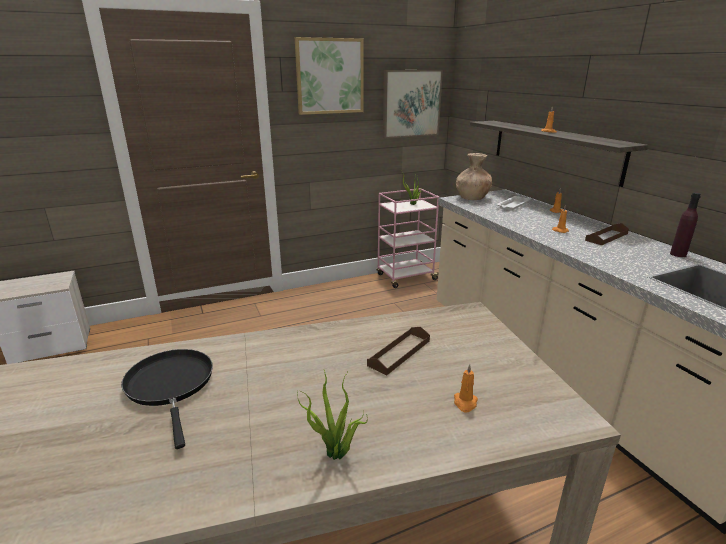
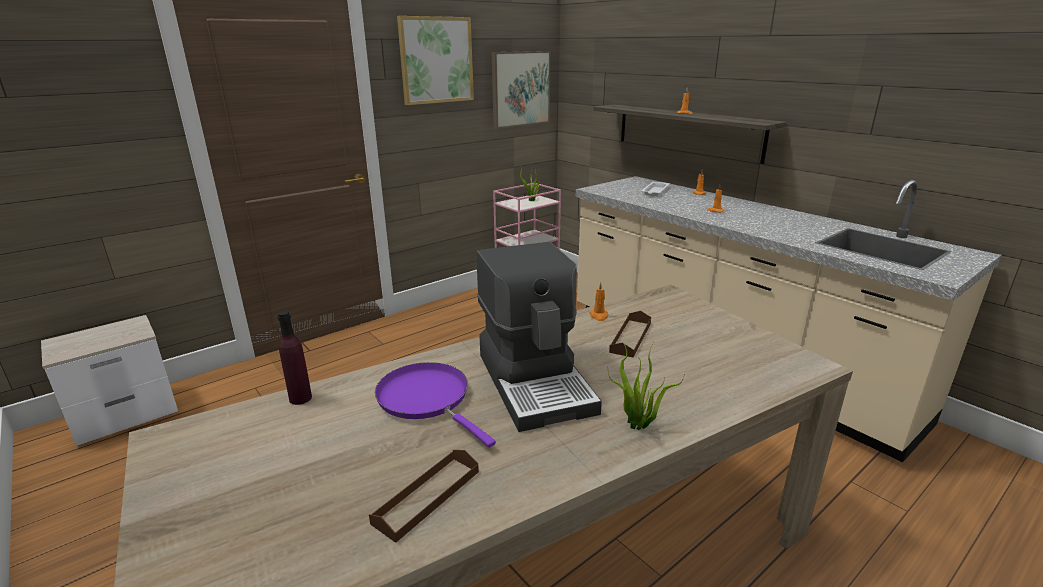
camera: 15 degrees left, 0 degrees up
black frying pan [121,349,213,449] -> purple frying pan [375,362,496,448]
orange candle [454,364,478,413] -> orange candle moved to [589,282,608,321]
brown vase [456,153,492,200] -> none
brown tray [585,223,629,245] -> brown tray moved to [369,450,479,543]
purple bottle [670,193,701,257] -> purple bottle moved to [277,310,312,405]
none -> coffee machine [476,242,602,432]

